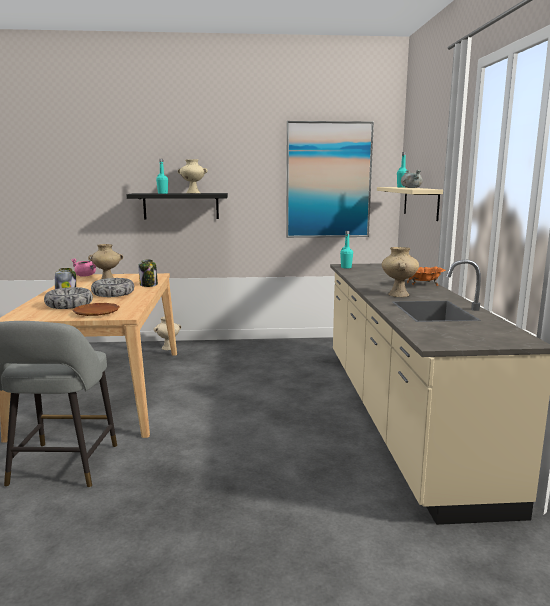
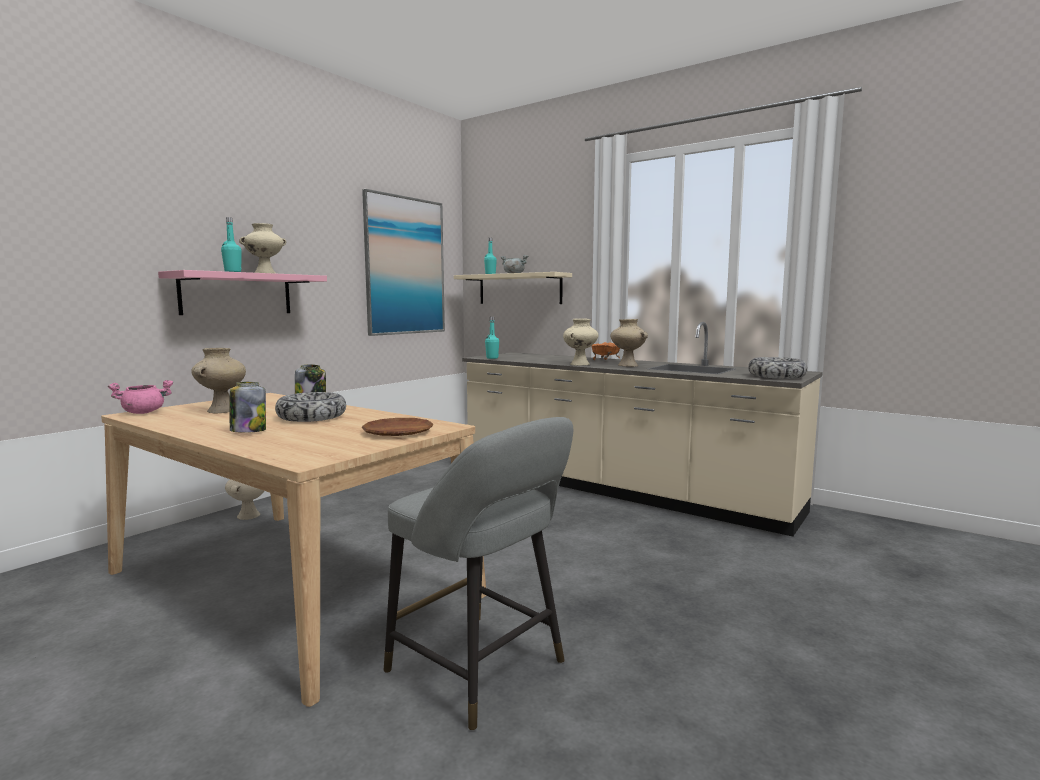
camera: 50 degrees left, 5 degrees down
bowl [44,287,93,309] -> bowl moved to [748,357,808,379]
black shelf [127,193,228,219] -> pink shelf [158,270,327,315]
none -> beige vase [563,318,598,366]

